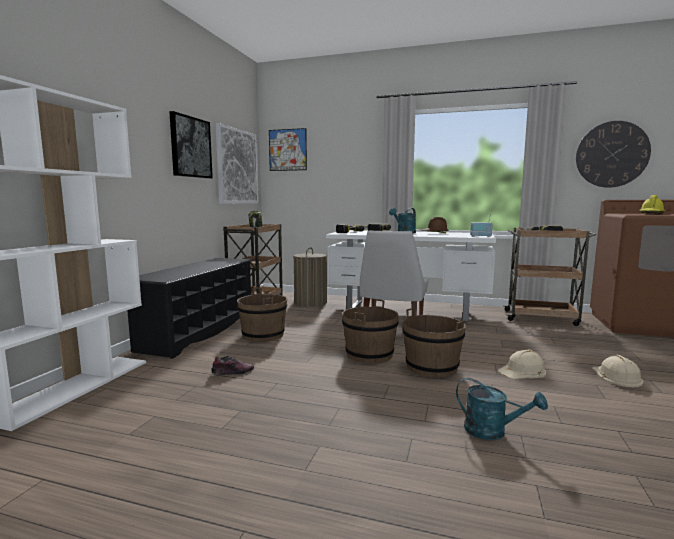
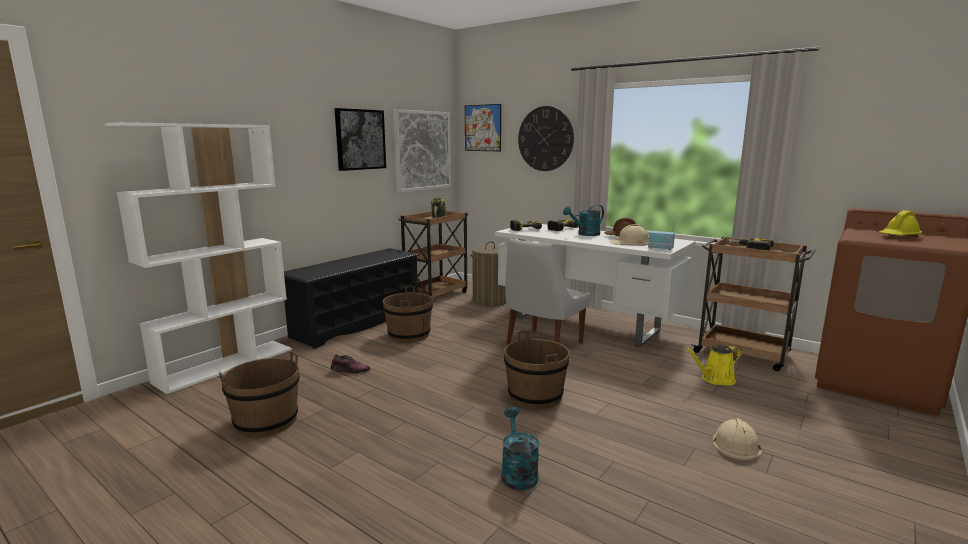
camera: 20 degrees right, 5 degrees up
brown bucket [342,299,399,363] -> brown bucket moved to [219,351,300,438]
turquoise watering can [456,378,548,440] -> turquoise watering can turned 150 degrees counterclockwise [501,407,539,490]
beige hard hat [498,349,546,379] -> beige hard hat moved to [610,225,649,246]
wall clock [576,121,651,188] -> wall clock moved to [518,106,574,171]
none -> yellow watering can [685,345,742,386]

